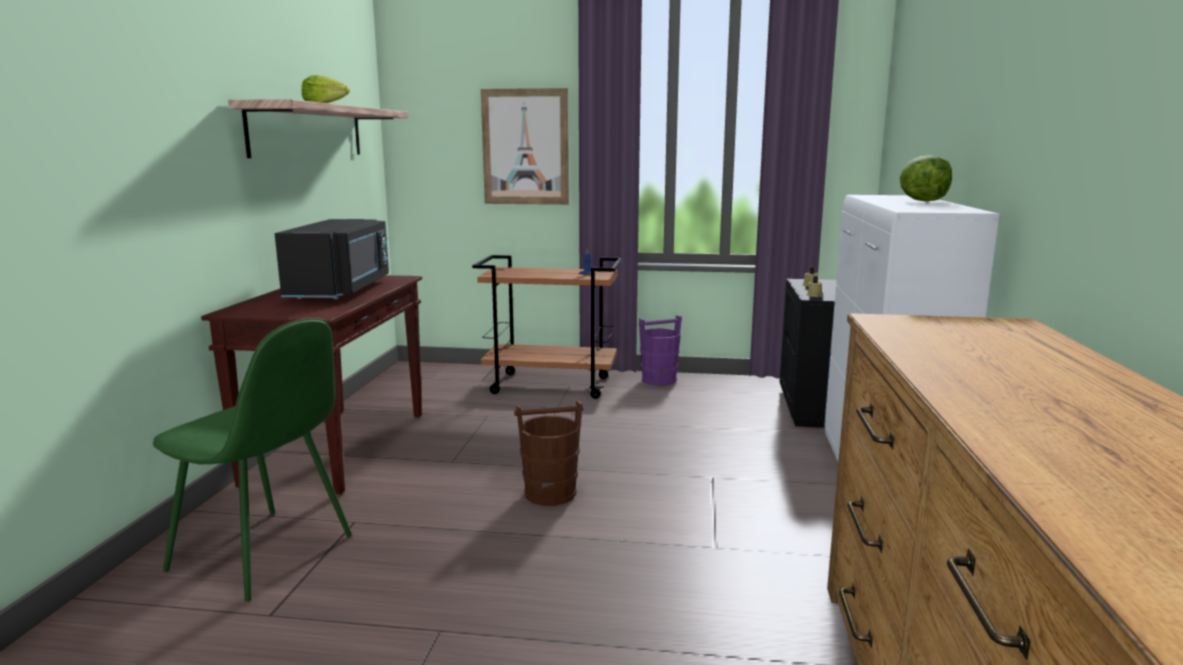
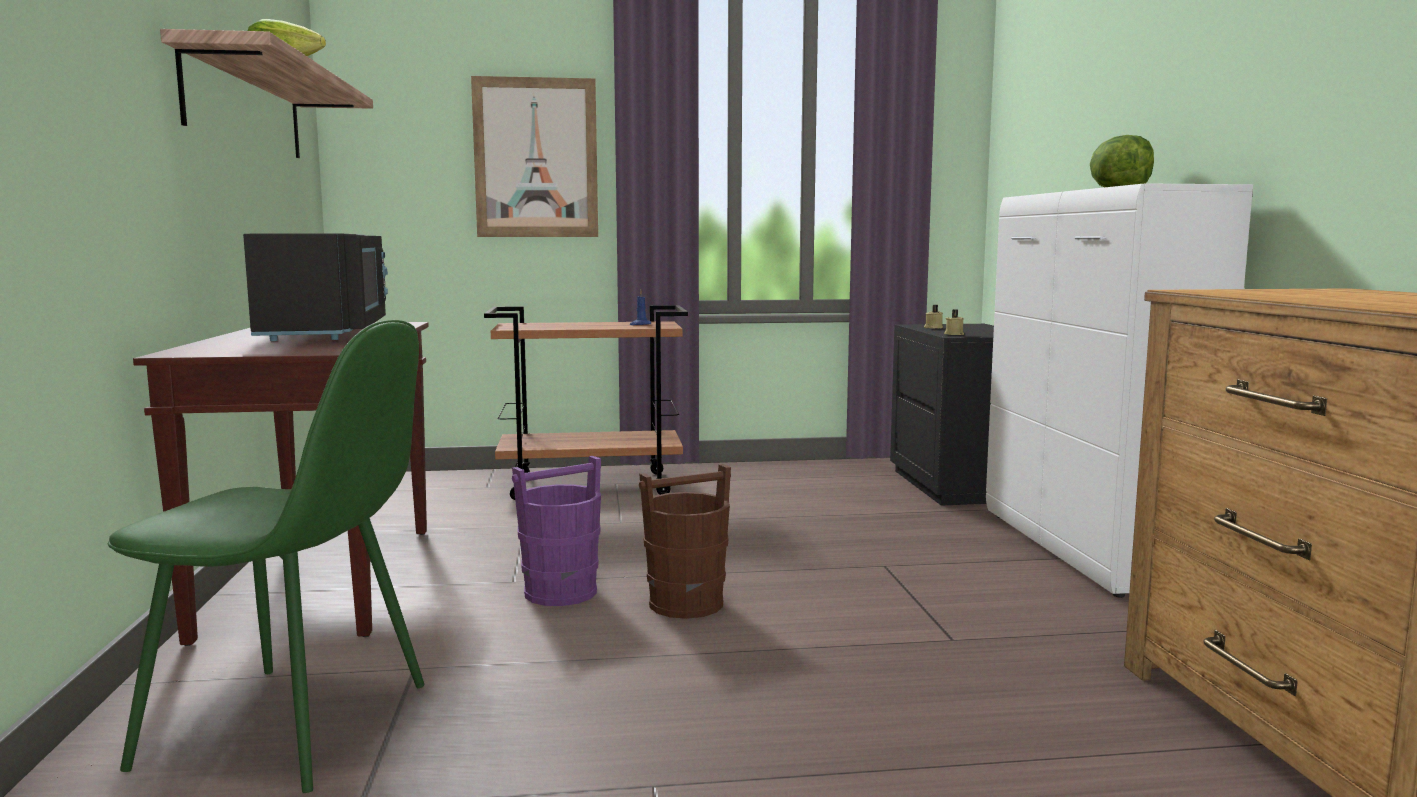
camera: 15 degrees left, 5 degrees down
purple bucket [639,315,682,386] -> purple bucket moved to [512,456,601,606]

